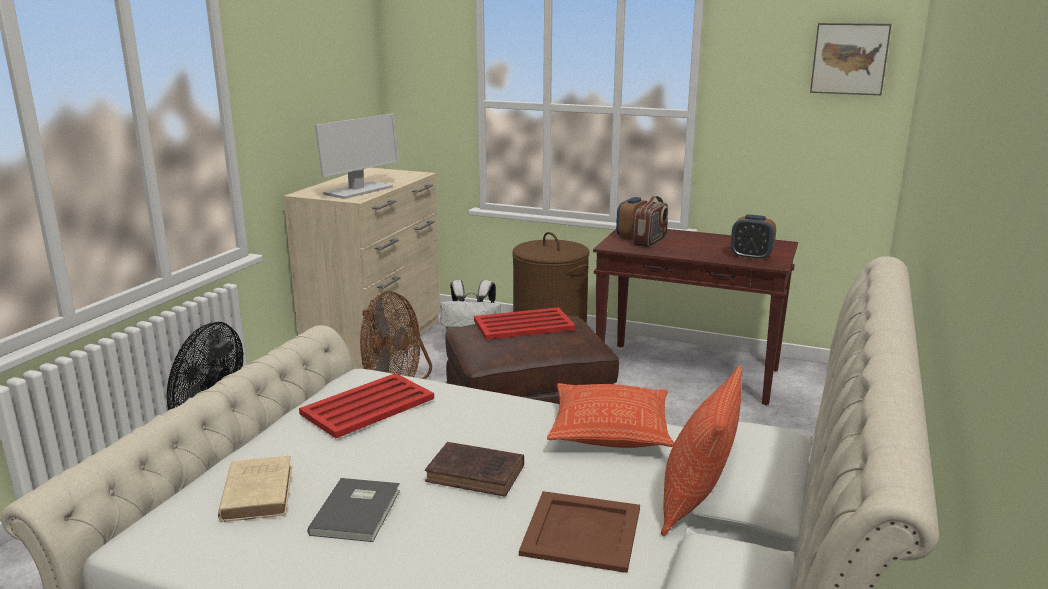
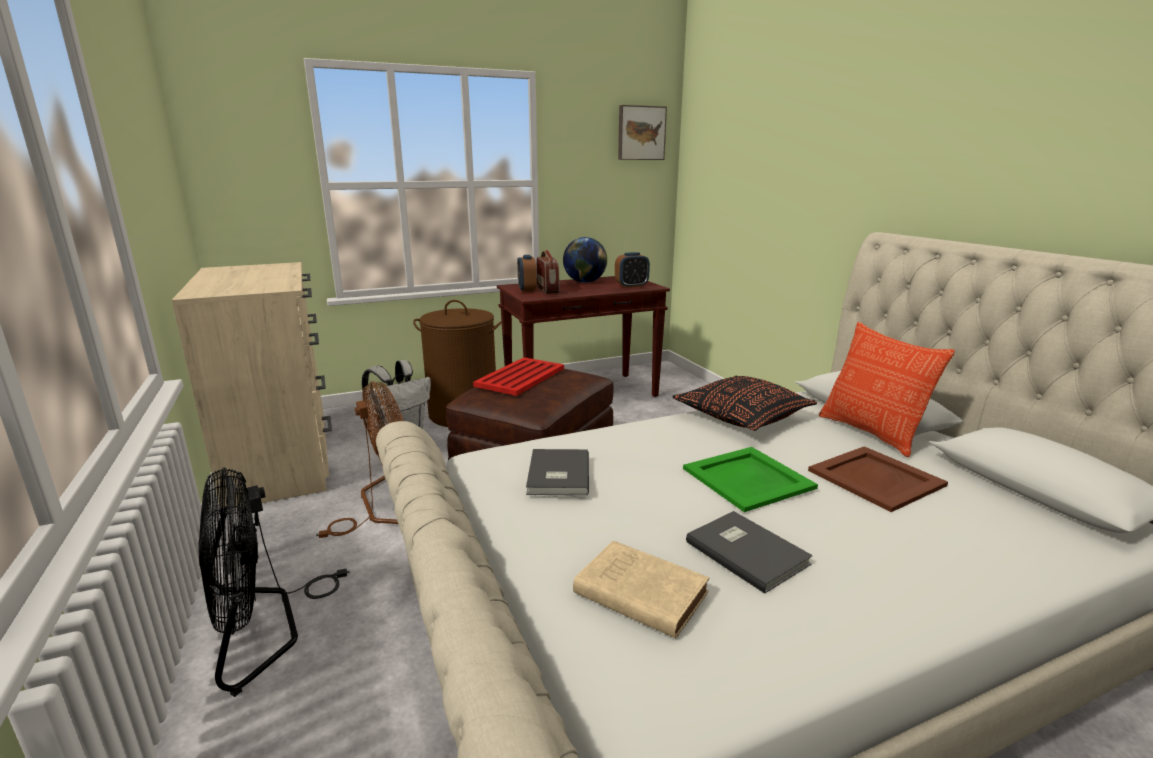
camera: 45 degrees left, 0 degrees up
red tray [299,373,434,438] -> grey book [526,449,589,495]
monitor [315,114,399,199] -> none
brown book [425,442,524,497] -> green tray [683,447,818,512]
orange pillow [547,383,674,448] -> black pillow [672,376,817,431]
none -> globe [563,237,607,283]

